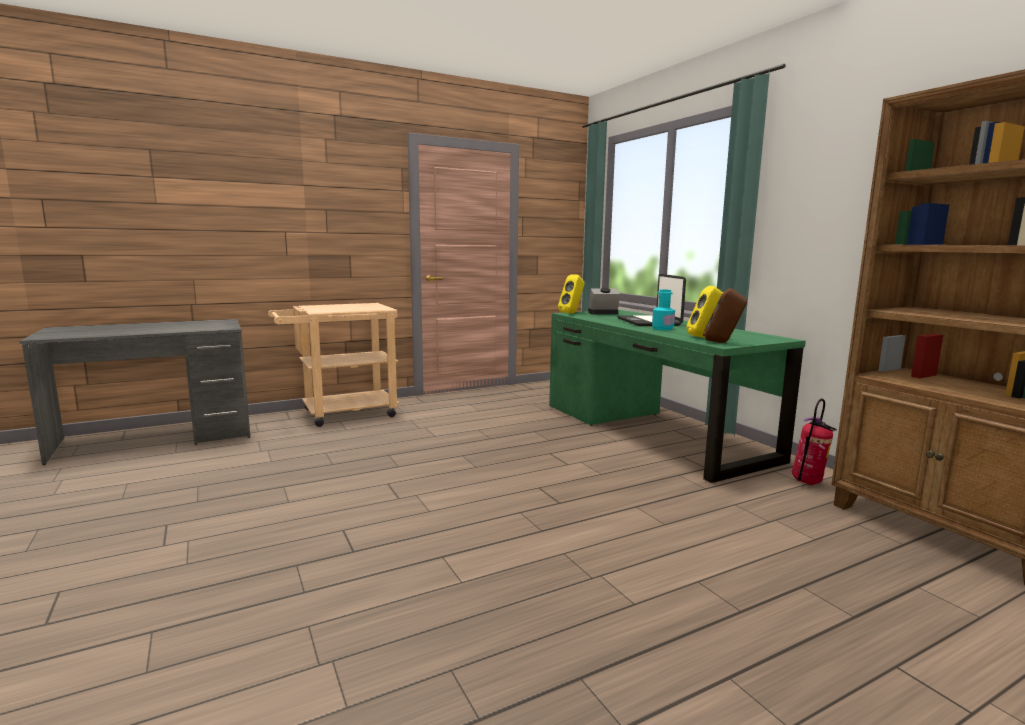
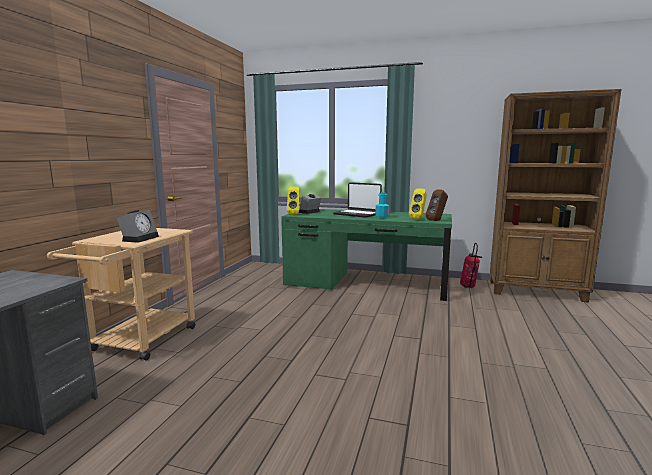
camera: 45 degrees left, 0 degrees up
none -> alarm clock [117,210,159,243]

